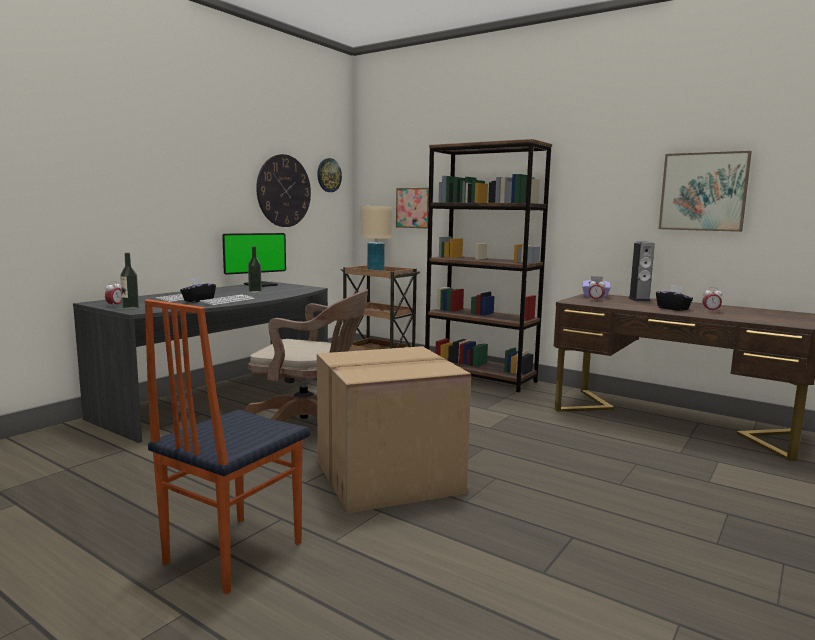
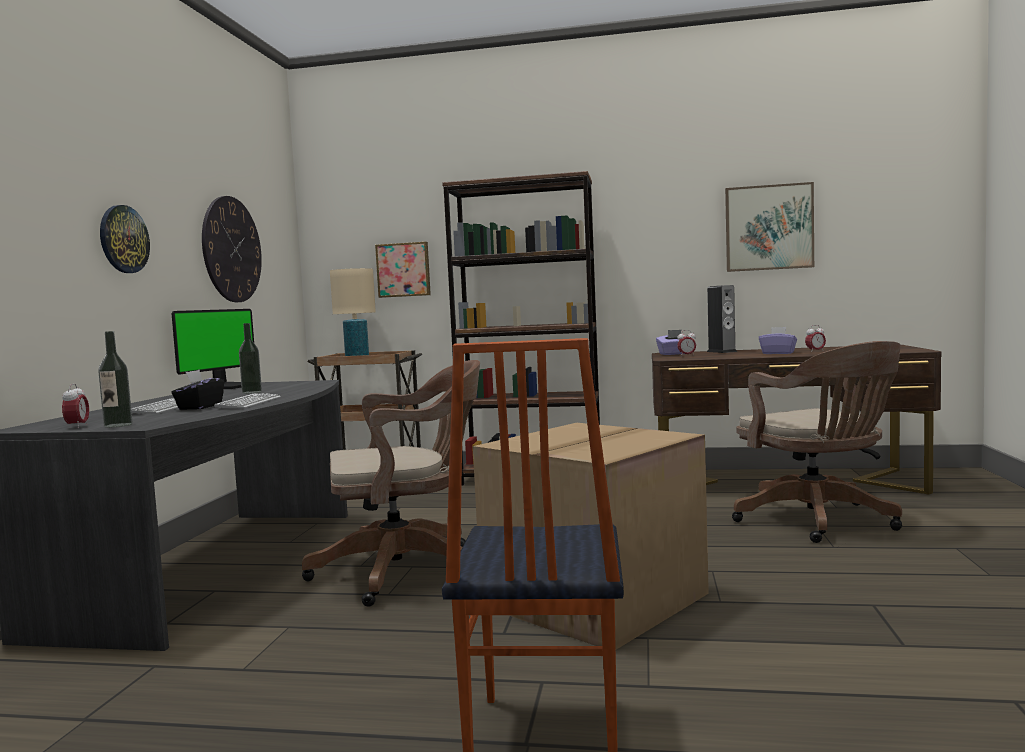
camera: 25 degrees left, 5 degrees down
wall clock [317,158,342,192] -> wall clock moved to [100,205,150,273]
black tissue box [656,285,693,311] -> purple tissue box [759,327,797,354]
none -> brown office chair [732,341,902,543]

